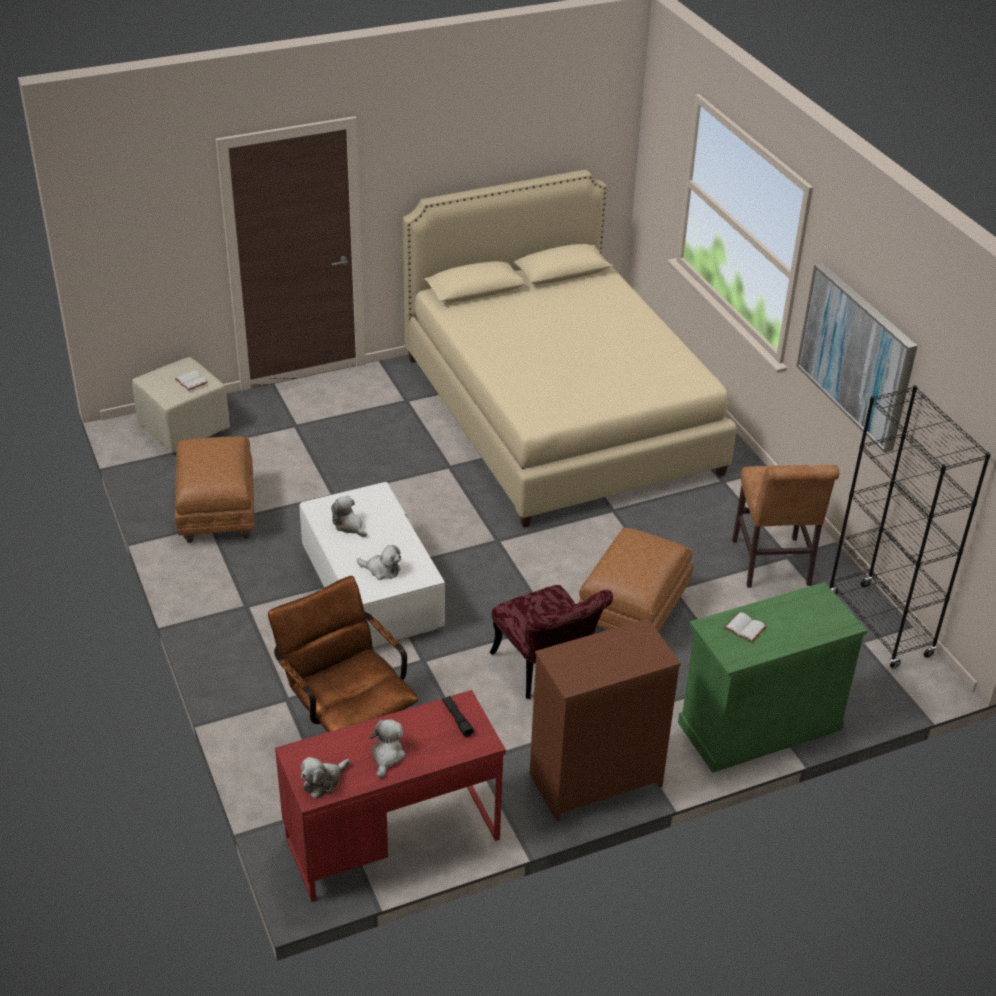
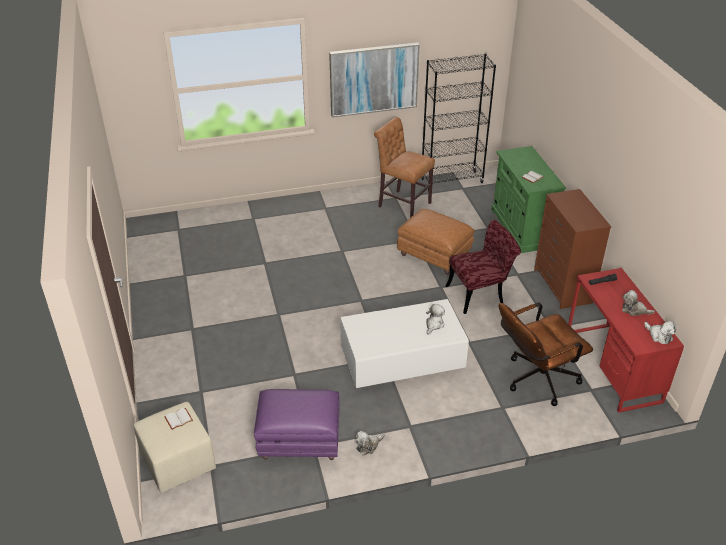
camera: 80 degrees left, 0 degrees up
brown ottoman [175,436,255,543] -> purple ottoman [254,389,340,460]
plush toy [331,496,367,537] -> plush toy moved to [356,431,385,455]
beige bed [403,170,737,528] -> none
brown chair [732,465,839,588] -> brown chair turned 150 degrees counterclockwise [374,117,435,218]

